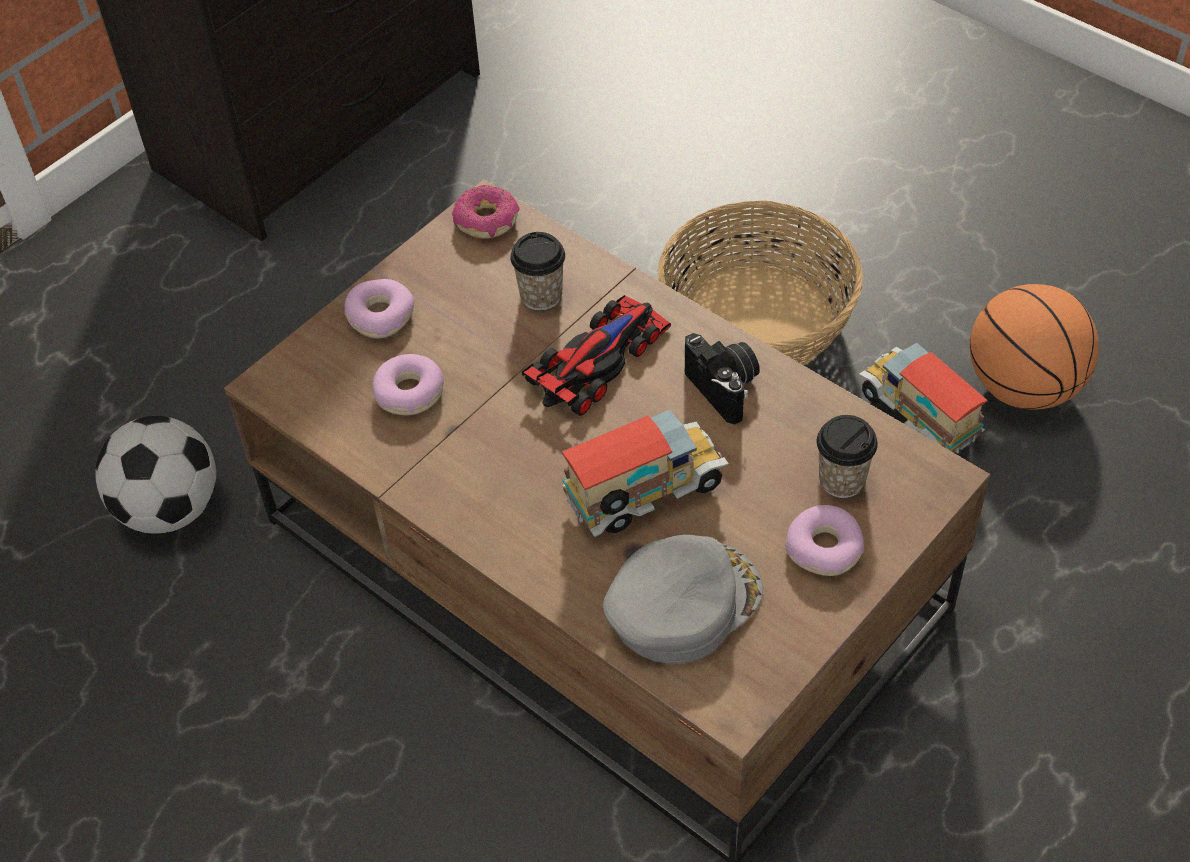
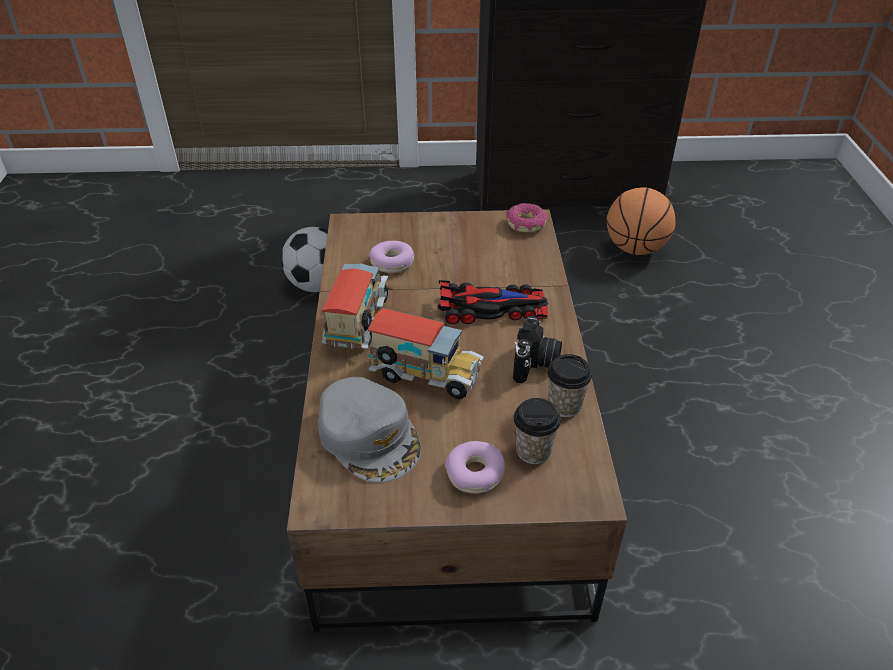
camera: 45 degrees right, 10 degrees down
donut [345,279,415,339] -> none
cup [510,232,565,310] -> cup moved to [547,354,592,417]
grey cap [603,535,763,664] -> grey cap turned 45 degrees clockwise [318,377,421,483]
basket [658,201,863,365] -> none
toy truck [859,343,988,453] -> toy truck moved to [322,263,388,349]
basketball [970,284,1099,410] -> basketball moved to [607,187,676,255]

